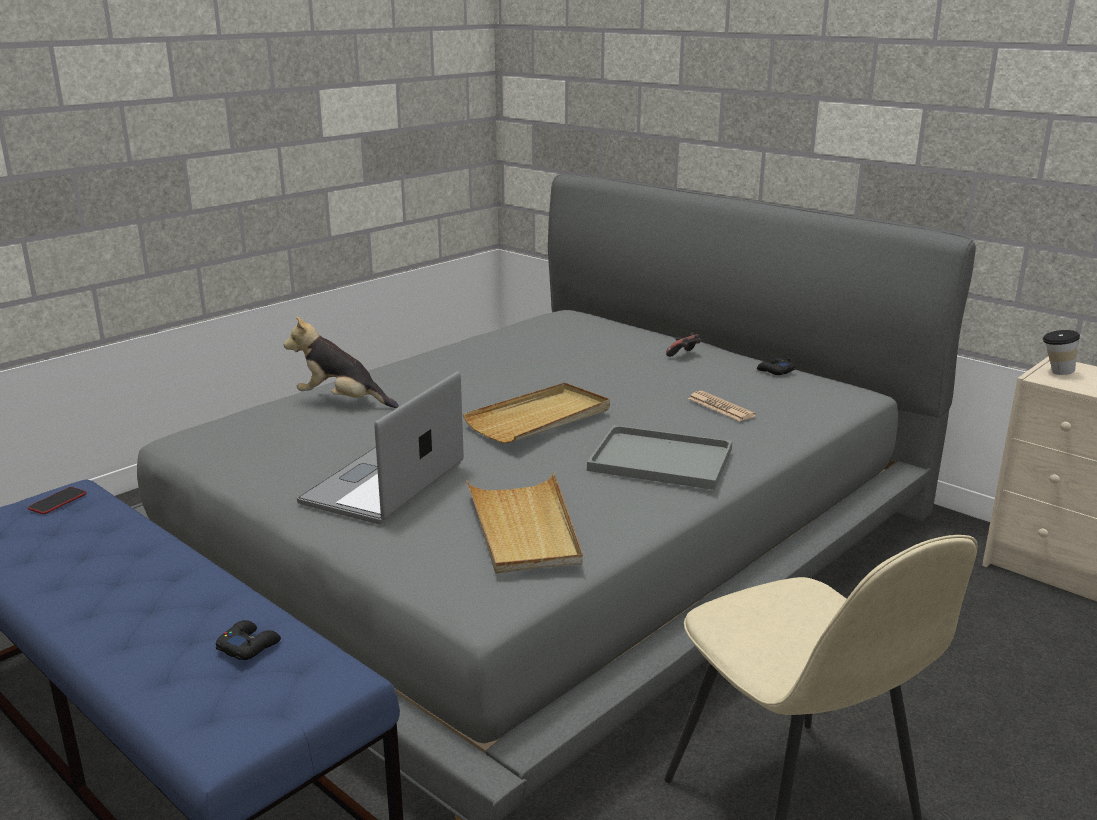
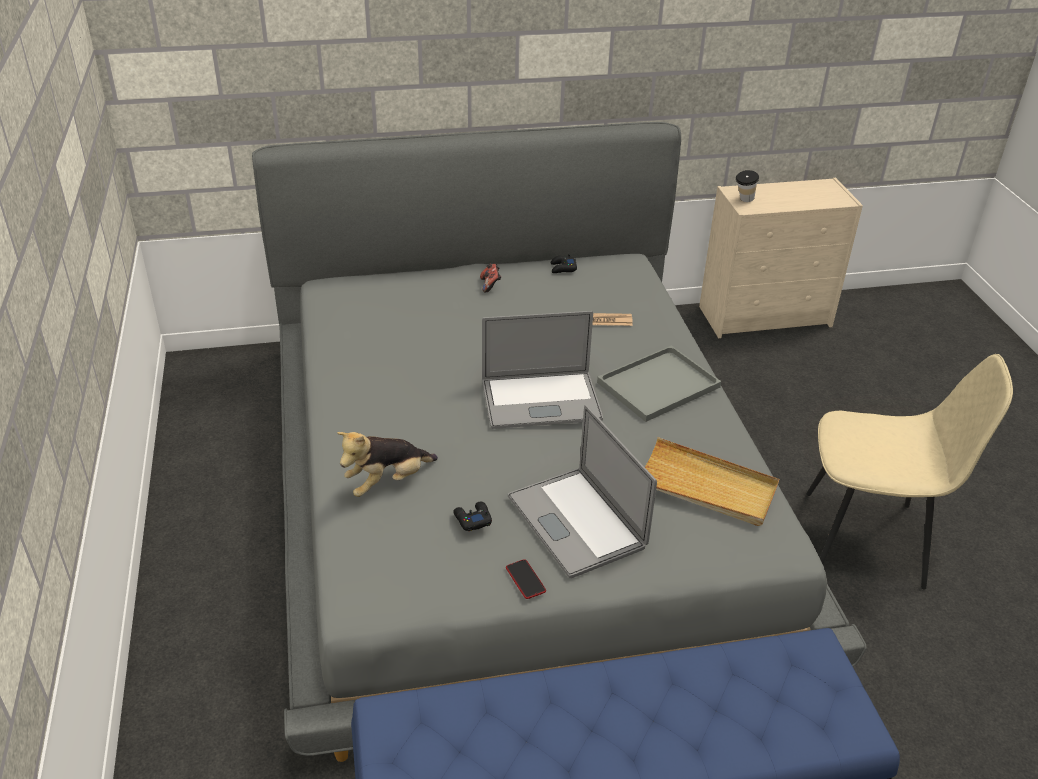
camera: 55 degrees left, 15 degrees up
phone [28,487,87,514] -> phone moved to [506,559,546,599]
black game controller [215,620,281,660] -> black game controller moved to [453,502,492,531]
beige tray [463,383,610,443] -> laptop [482,311,603,429]

